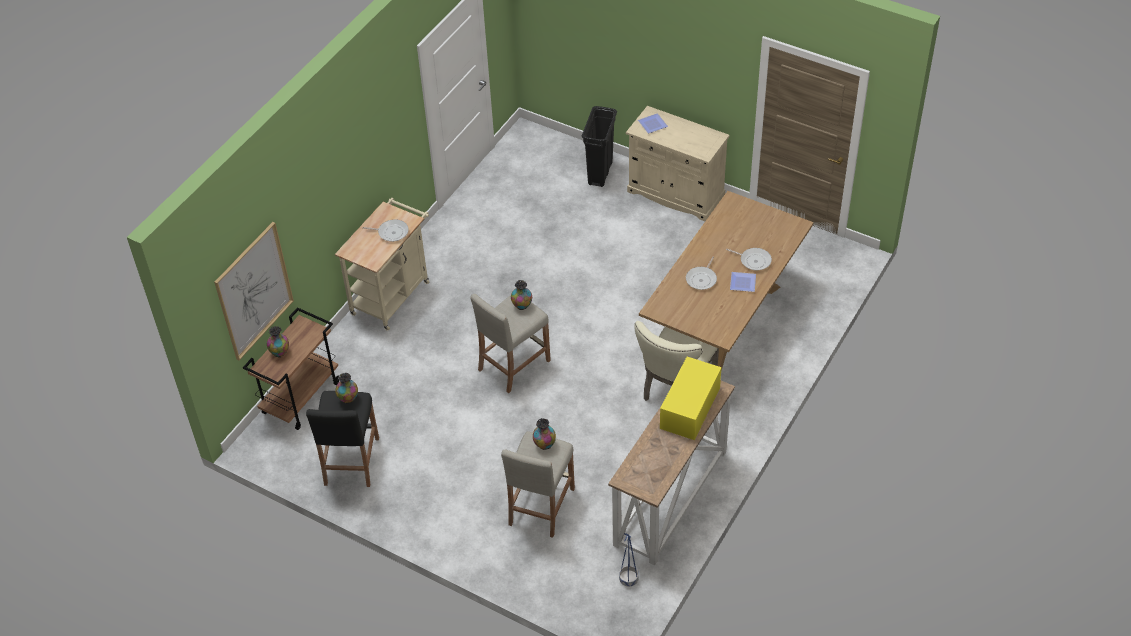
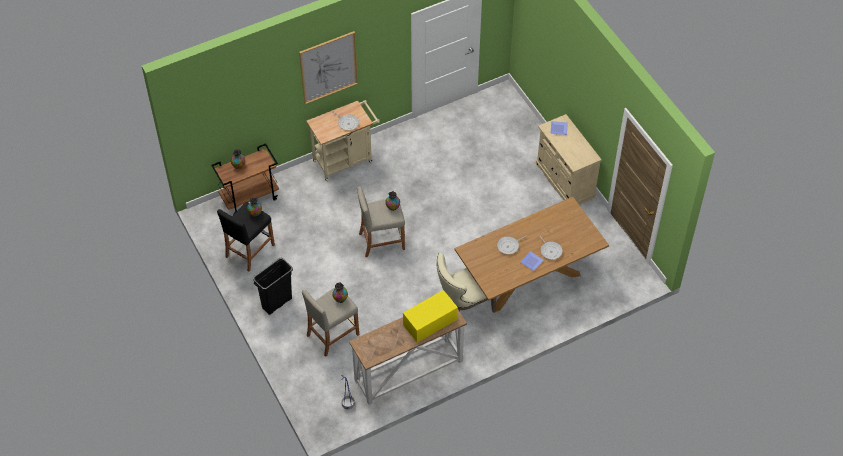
camera: 30 degrees right, 5 degrees up
picture [214,222,294,360] -> picture moved to [299,31,358,104]
black trash can [582,106,617,187] -> black trash can moved to [253,258,293,315]

